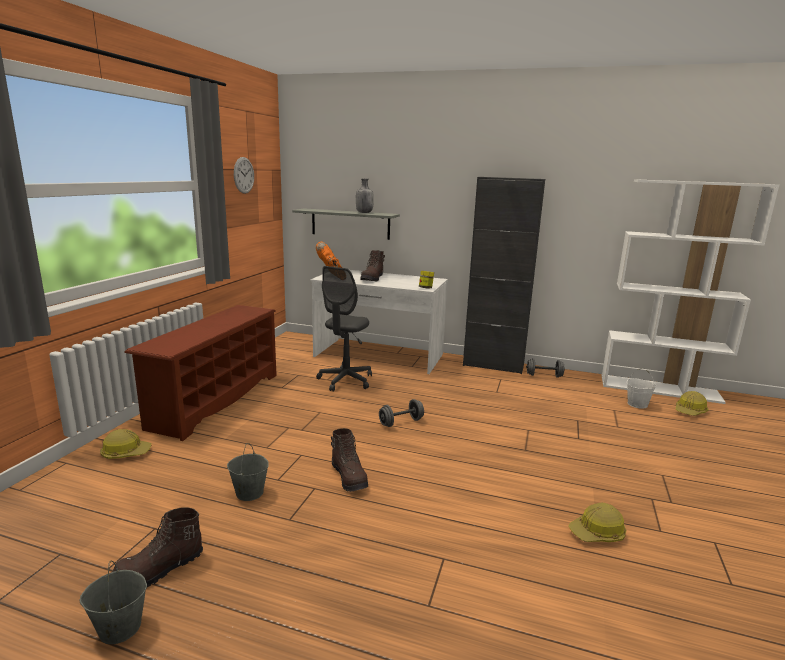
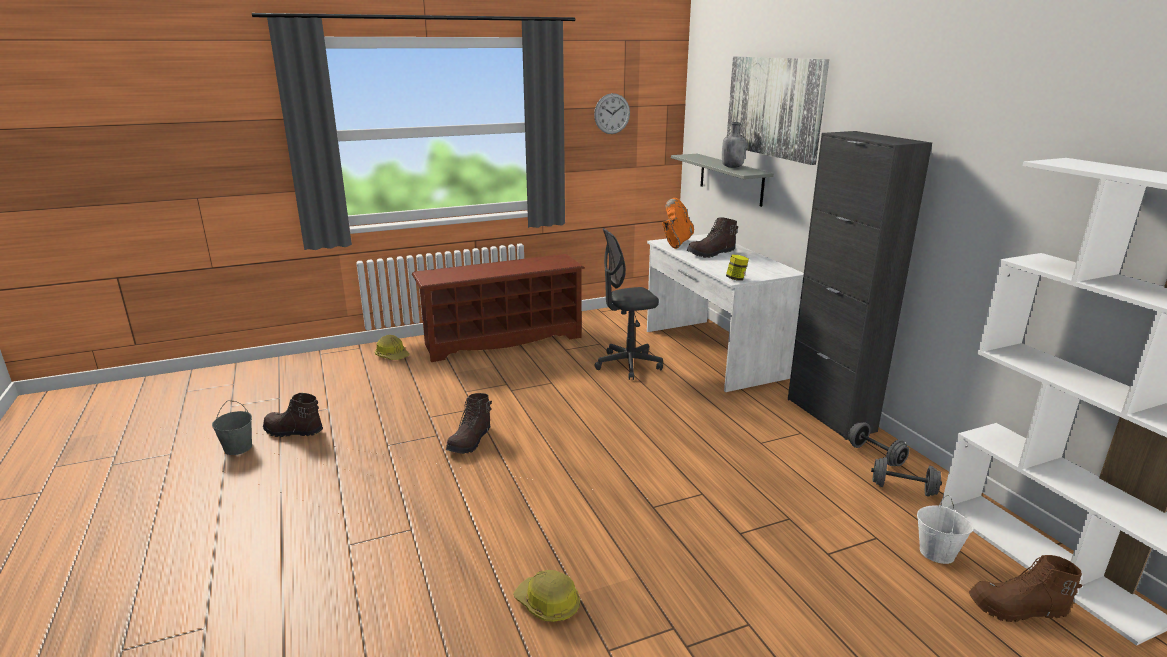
camera: 50 degrees right, 5 degrees up
grey bucket [227,443,269,501] -> none
grey dumbbell [379,399,424,427] -> grey dumbbell moved to [871,457,942,497]
hard hat [676,391,709,416] -> brown boot [969,555,1082,622]
none -> picture [727,57,829,165]

